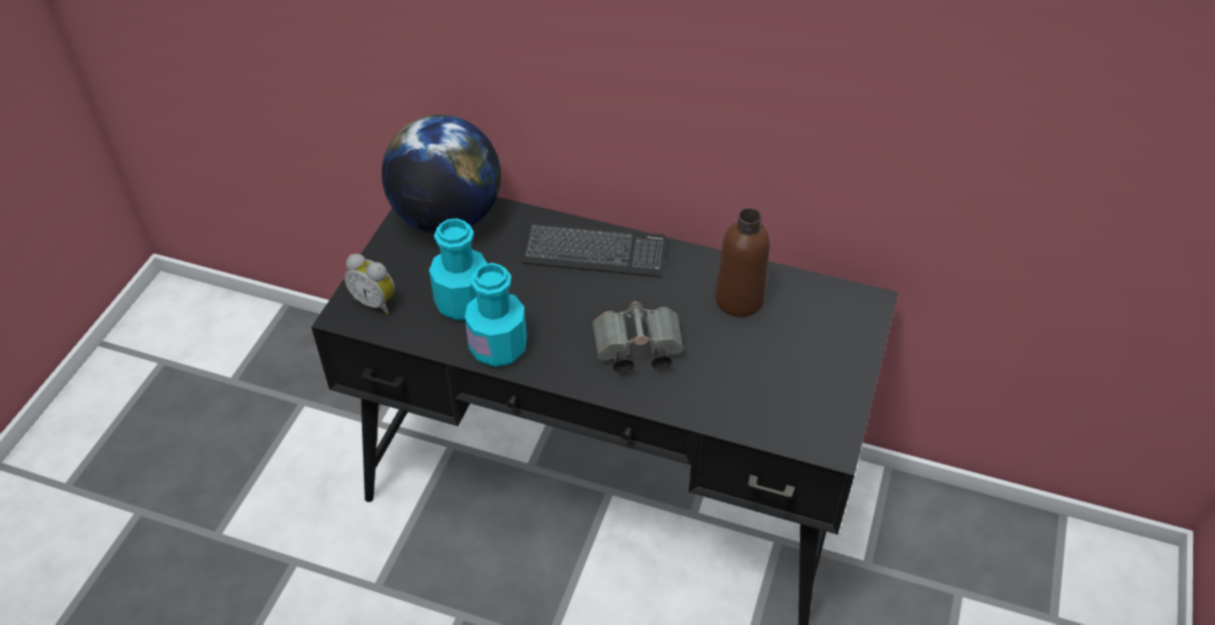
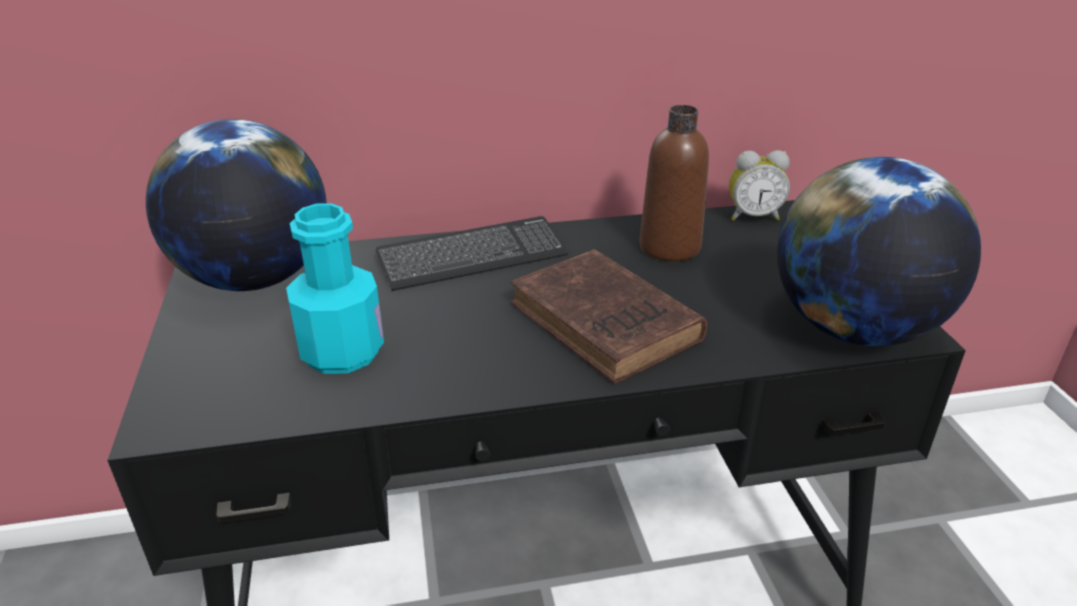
camera: 30 degrees left, 15 degrees down
alarm clock [344,254,395,314] -> alarm clock moved to [729,150,790,221]
turquoise bottle [465,263,527,367] -> none
grey binoculars [592,301,683,373] -> brown book [511,249,707,384]
none -> globe [777,157,981,346]

